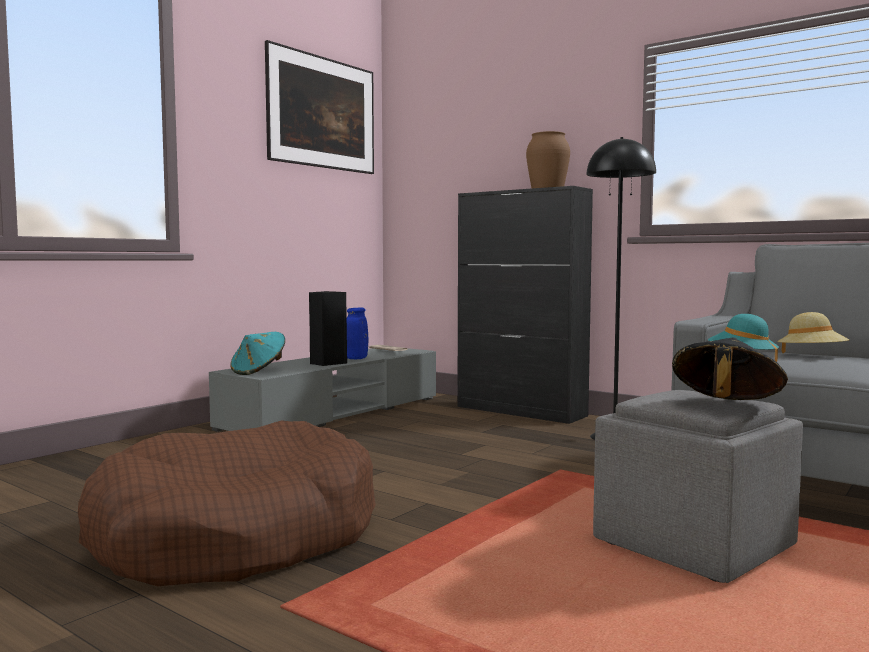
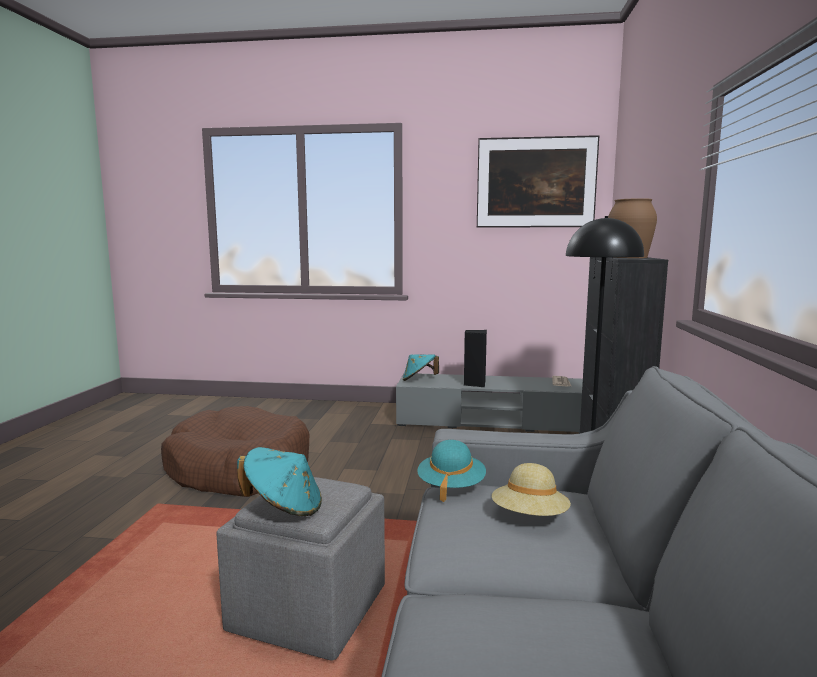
camera: 60 degrees right, 5 degrees up
blue vase [347,308,368,359] -> none
black hat [672,338,788,400] -> turquoise hat [237,447,322,516]

